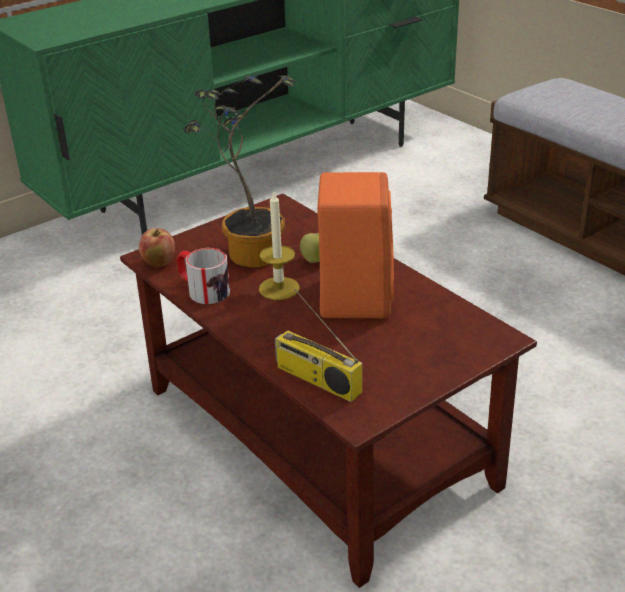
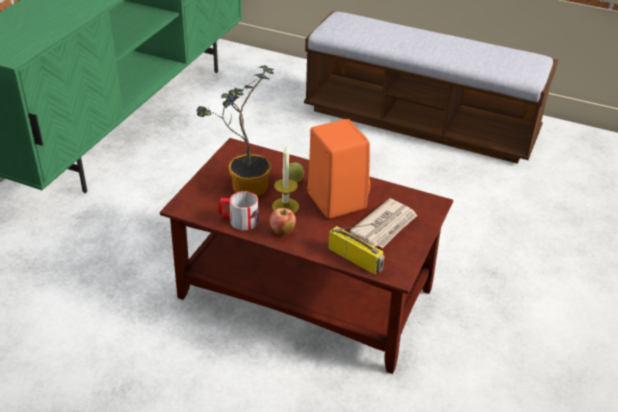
camera: 30 degrees left, 5 degrees up
apple [139,228,175,267] -> apple moved to [270,208,296,236]
radio [275,289,362,402] -> radio turned 150 degrees counterclockwise [328,224,384,275]
none -> newspaper [350,198,417,248]

